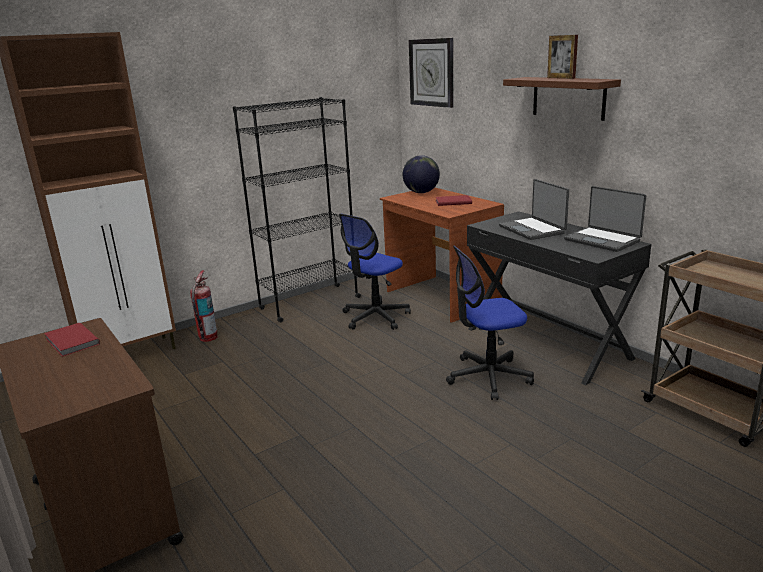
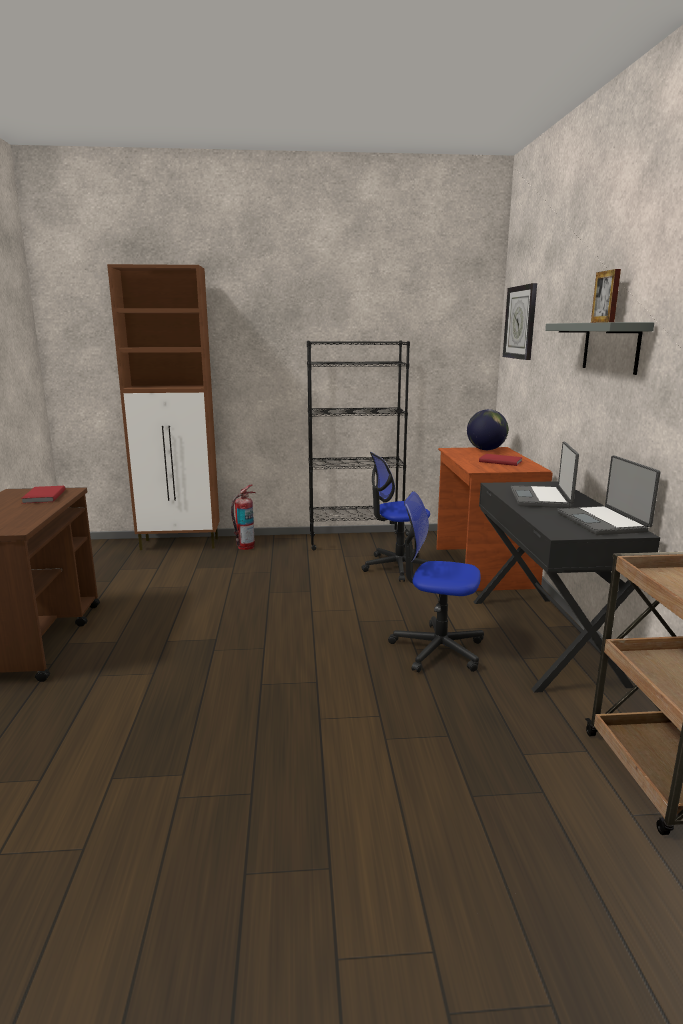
camera: 30 degrees right, 5 degrees down
brown shelf [503,77,621,121] -> grey shelf [545,322,654,375]

